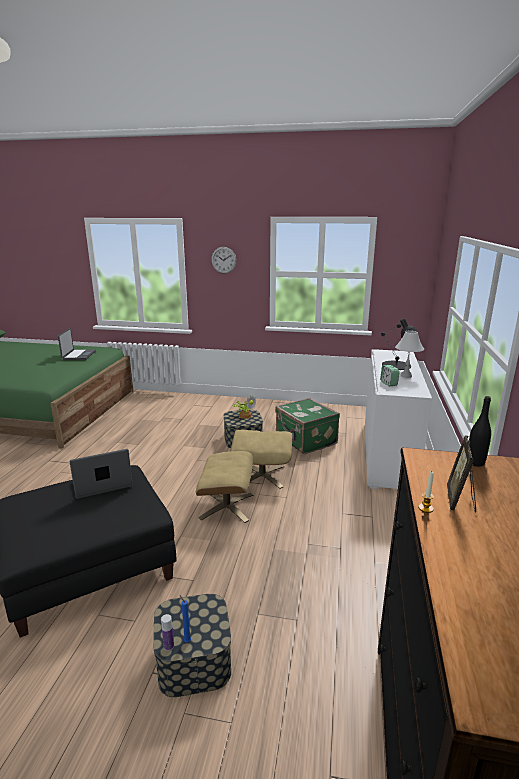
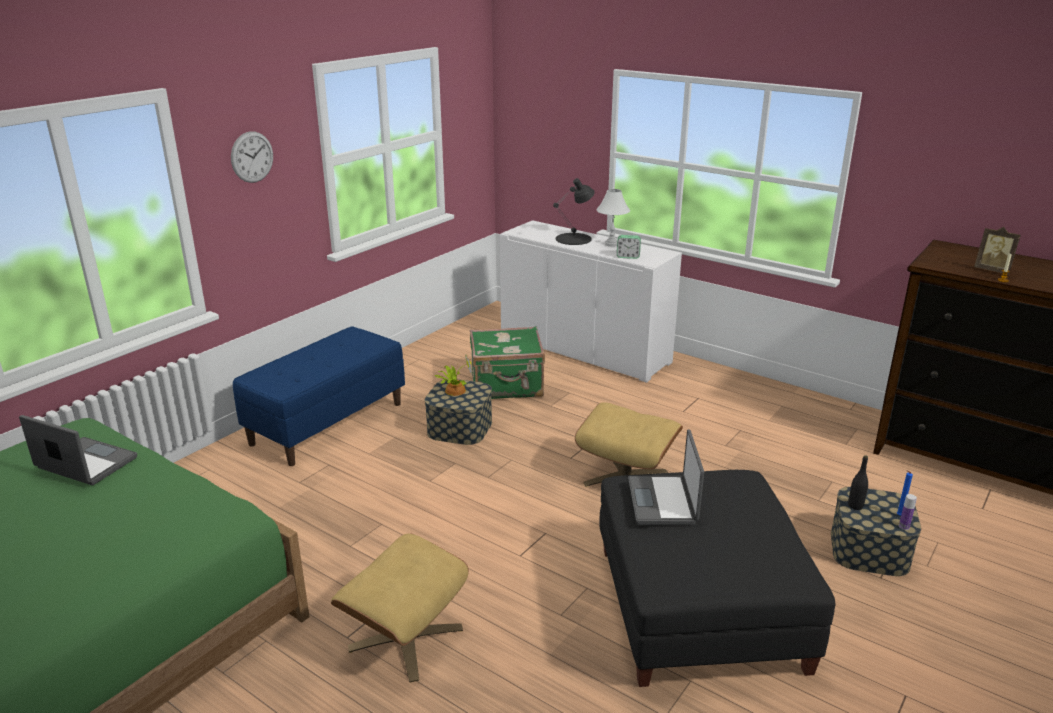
camera: 65 degrees left, 5 degrees up
beige ottoman [230,430,293,489] -> beige ottoman moved to [331,533,469,682]
black bottle [469,396,491,466] -> black bottle moved to [848,455,868,510]
none -> blue bench [233,326,405,466]

